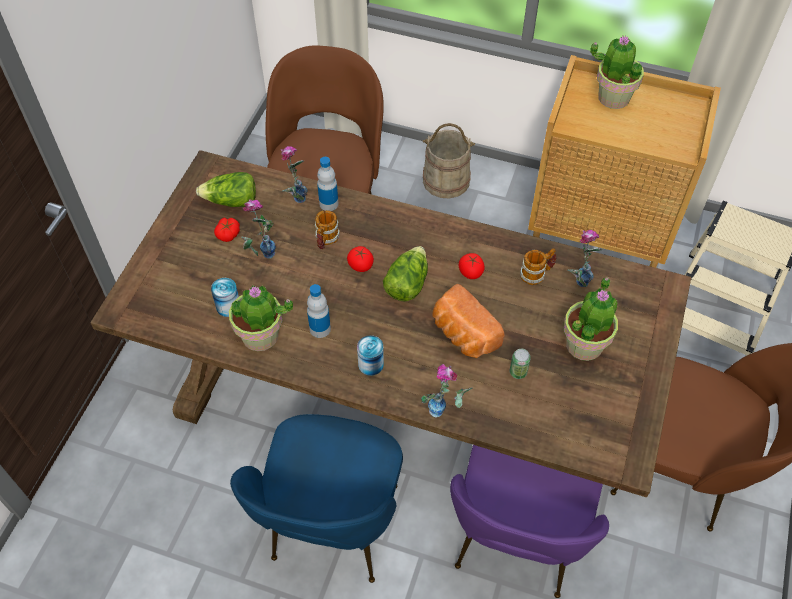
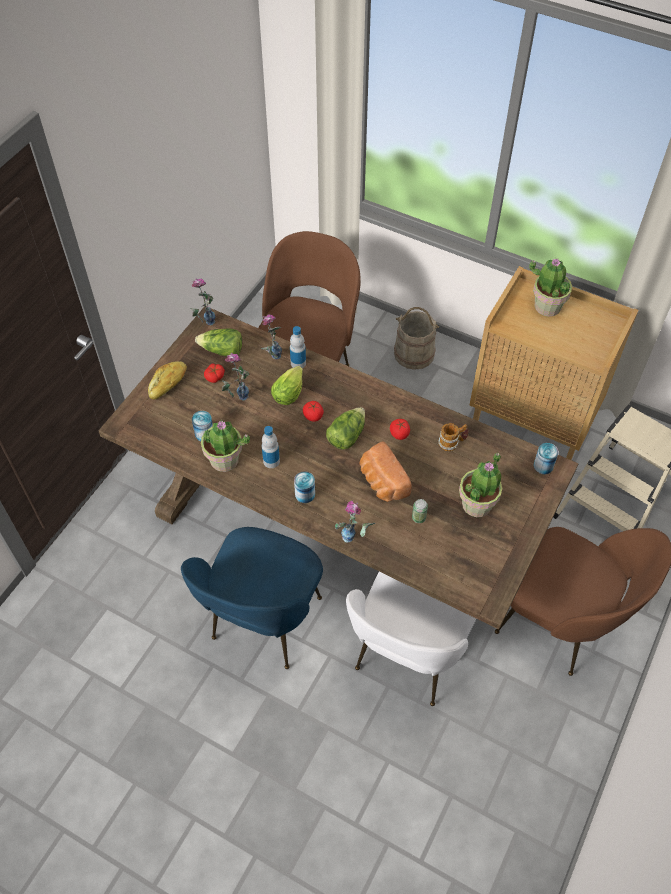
camera: 10 degrees right, 0 degrees up
mug [315,210,340,249] -> lettuce [271,366,303,405]
purple chair [450,445,609,598] -> white chair [346,572,476,706]
vase [568,229,603,287] -> vase moved to [190,278,216,325]
none -> bread [148,361,187,399]
none -> can [534,443,559,474]

